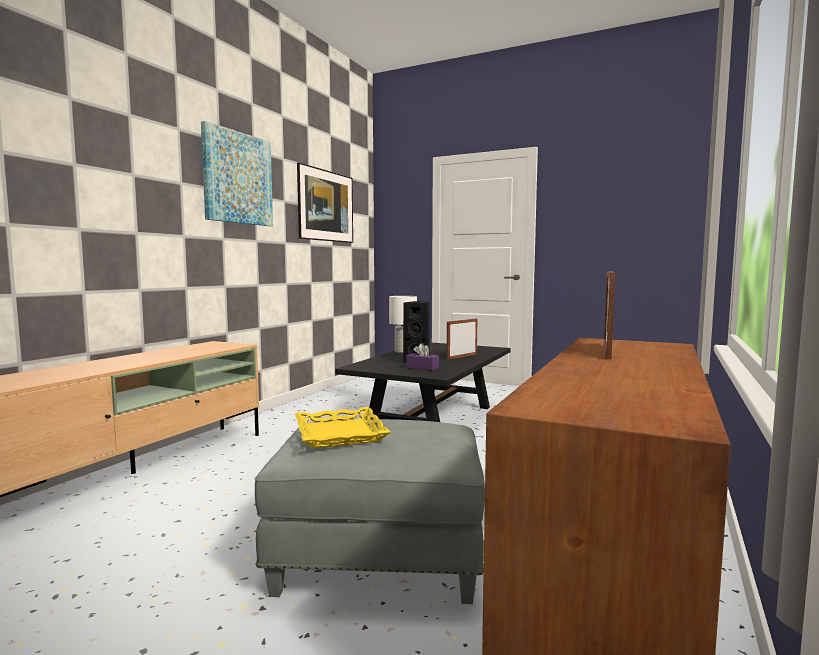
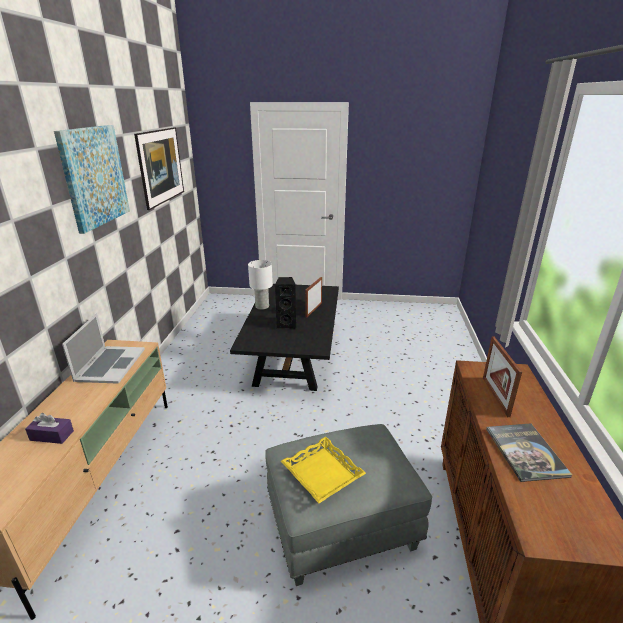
camera: 20 degrees left, 20 degrees up
purple tissue box [406,343,439,370] -> purple tissue box moved to [25,413,74,444]
none -> laptop [62,313,145,384]
none -> book [486,423,572,482]

